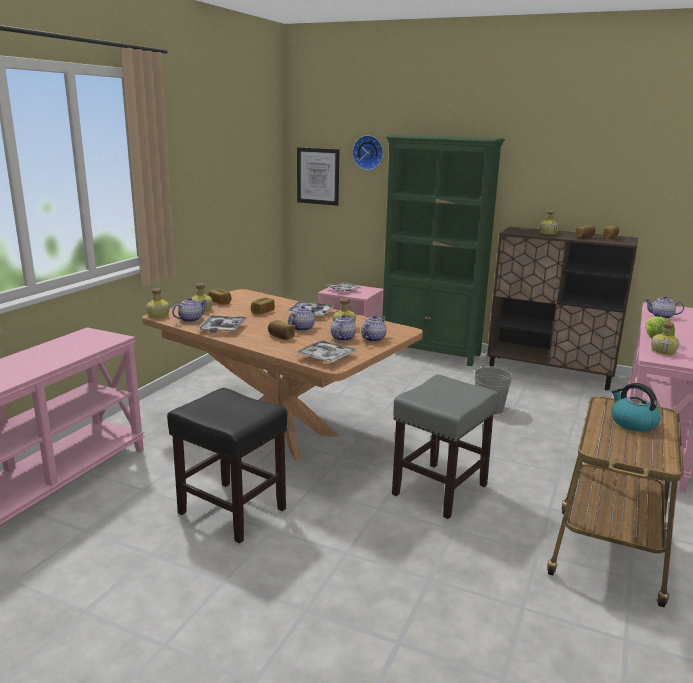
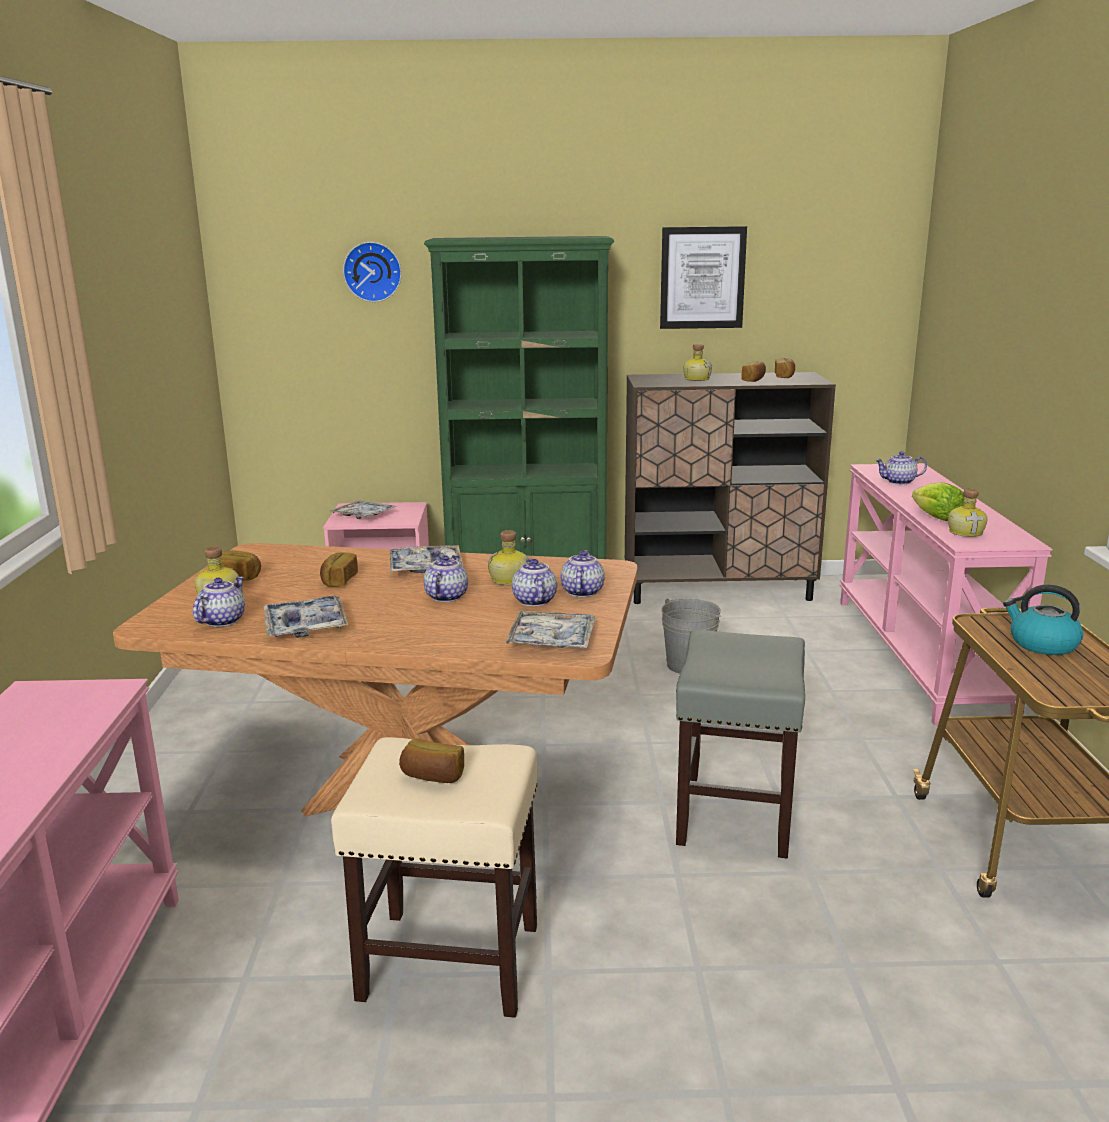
camera: 25 degrees left, 0 degrees up
bottle [146,288,170,318] -> none
black stool [167,388,287,543] -> beige stool [331,737,537,1018]
bread [268,320,295,340] -> bread moved to [399,738,464,783]
picture [297,147,339,206] -> picture moved to [660,226,747,329]

